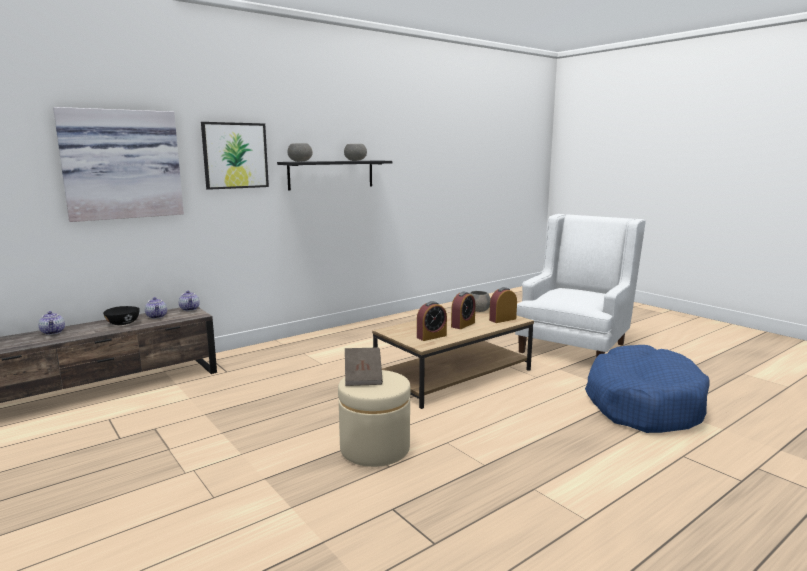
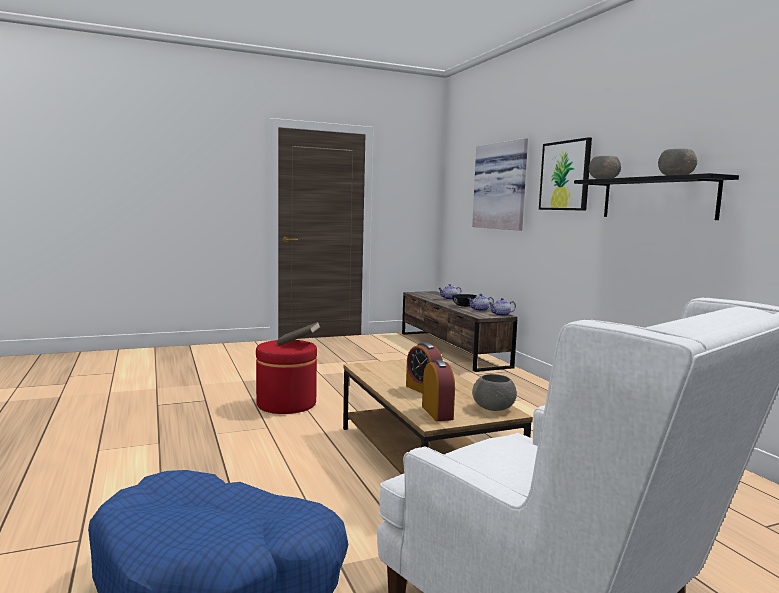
camera: 105 degrees right, 5 degrees down
beige ottoman [338,370,411,467] -> red ottoman [256,340,317,414]
alarm clock [417,301,447,341] -> none

